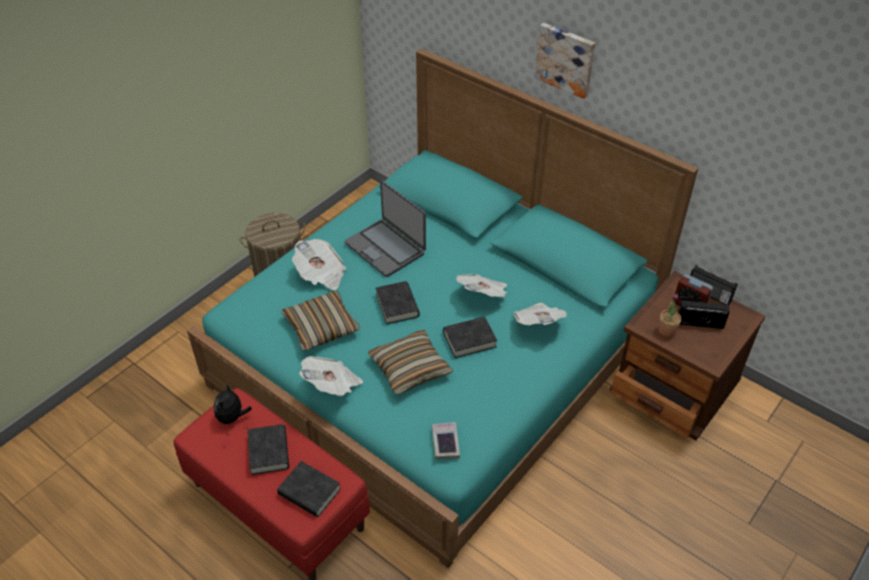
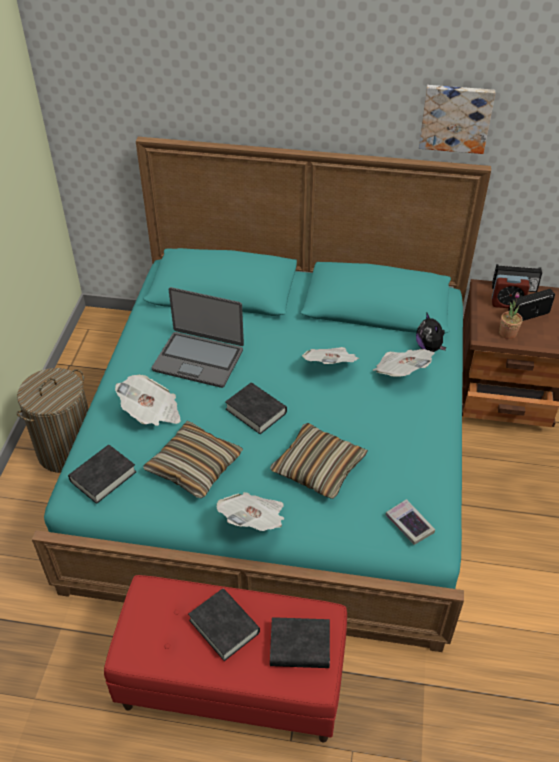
camera: 30 degrees left, 0 degrees up
plush toy [214,385,252,427] -> plush toy moved to [416,313,446,352]
black book [443,317,497,358] -> black book moved to [68,445,136,504]
picture [535,23,595,99] -> picture moved to [419,85,495,154]

